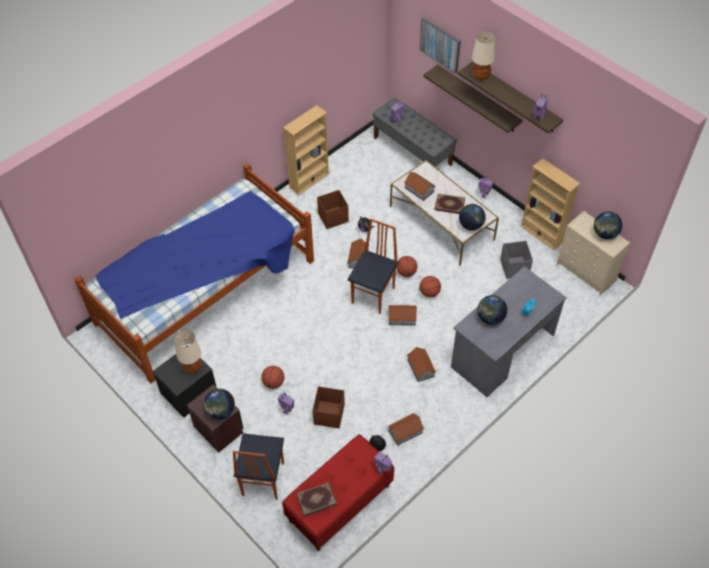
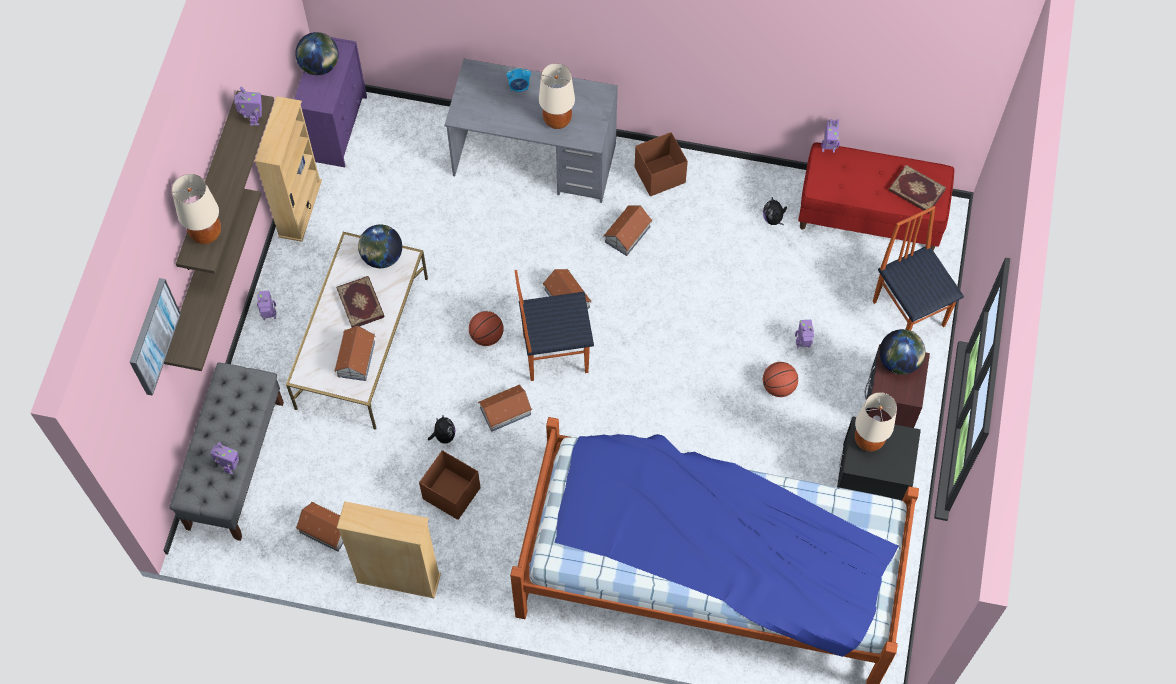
camera: 125 degrees left, 10 degrees up
chair [233,433,284,500] -> chair turned 90 degrees counterclockwise [873,206,964,331]
brown storage box [312,386,345,428] -> brown storage box moved to [635,132,688,197]
toy house [388,413,424,445] -> toy house moved to [296,502,343,552]
basketball [420,276,441,297] -> none
globe [477,295,507,325] -> beige table lamp [539,63,575,129]
grey storage box [500,241,533,279] -> none
beige dresser [557,211,630,296] -> purple dresser [294,37,367,167]

